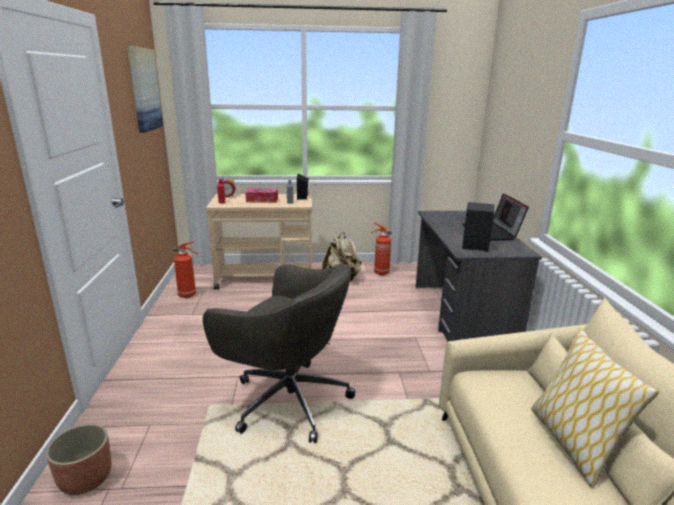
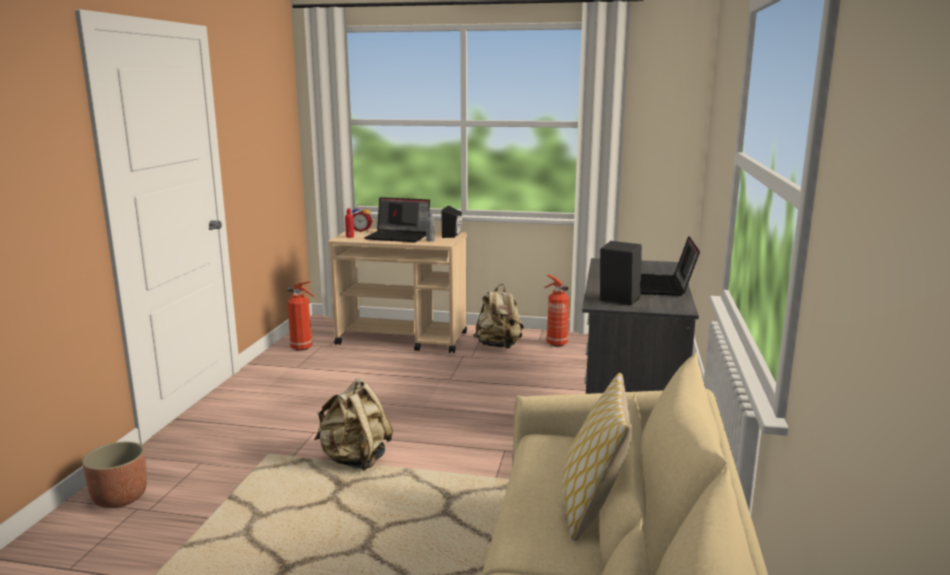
camera: 15 degrees right, 5 degrees down
picture [127,46,163,133] -> none
grey office chair [203,263,355,443] -> beige backpack [314,378,393,471]
tissue box [245,189,278,203] -> laptop [364,197,430,242]

